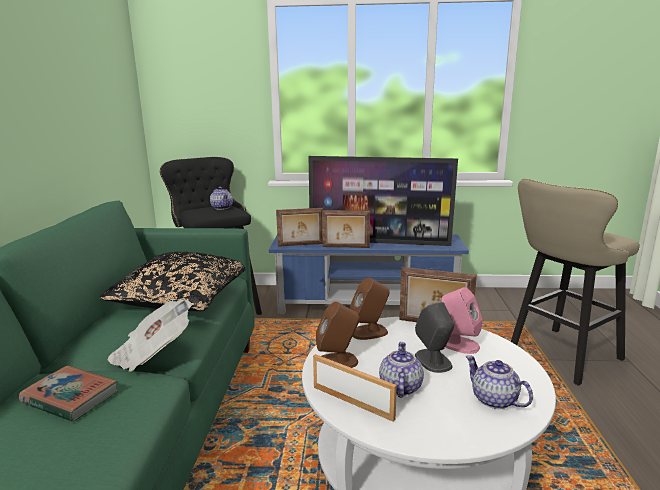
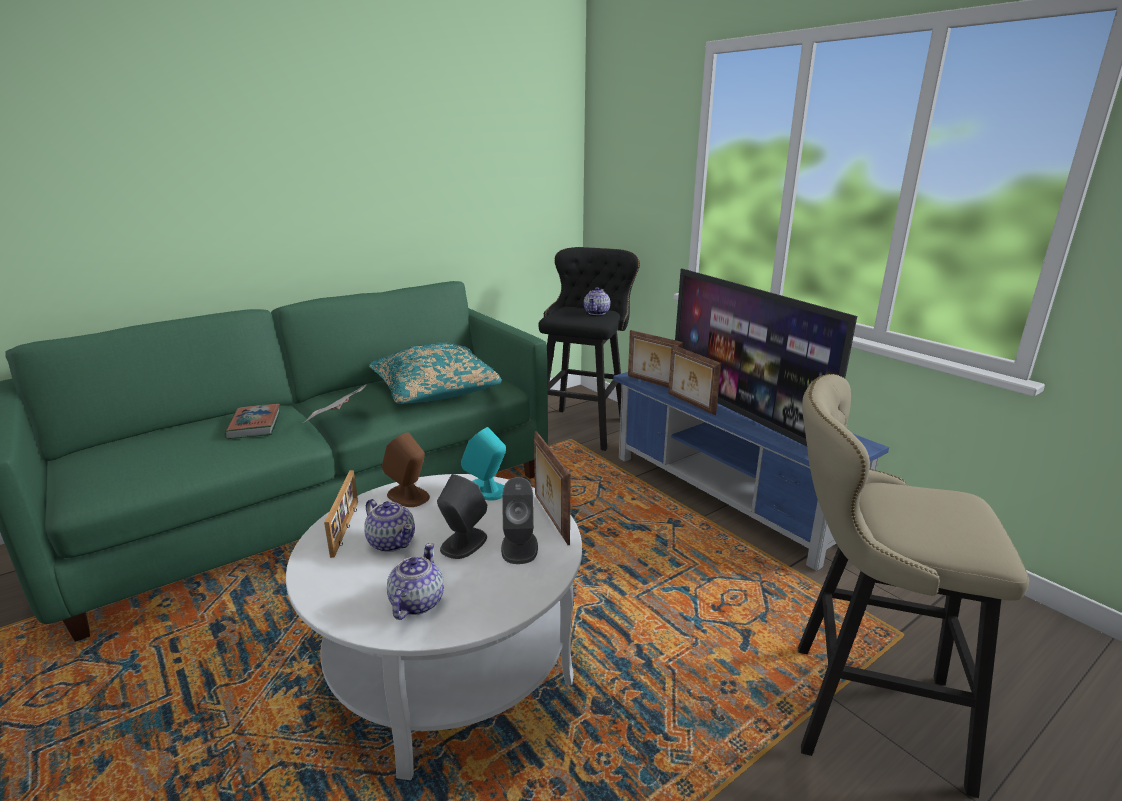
camera: 50 degrees right, 5 degrees up
black pillow [99,251,246,311] -> turquoise pillow [369,342,502,404]
brown speaker [350,278,390,340] -> turquoise speaker [461,427,506,501]
teapot [379,342,424,398] -> teapot turned 75 degrees clockwise [364,499,415,552]
pink speaker [441,287,482,354] -> grey speaker [501,477,538,564]

